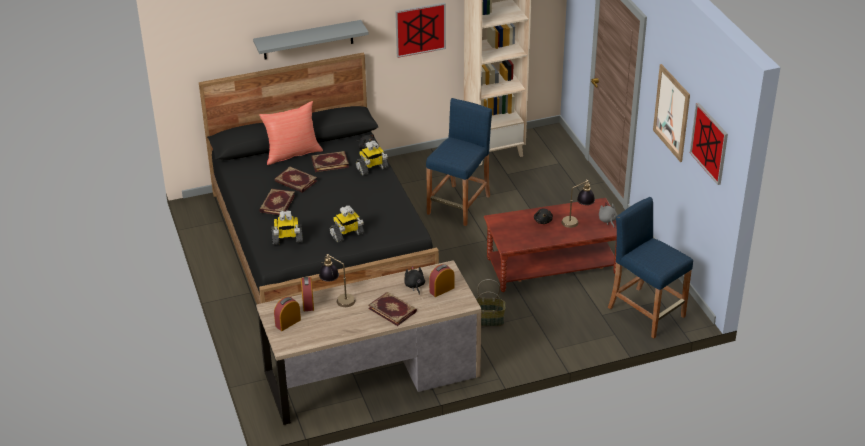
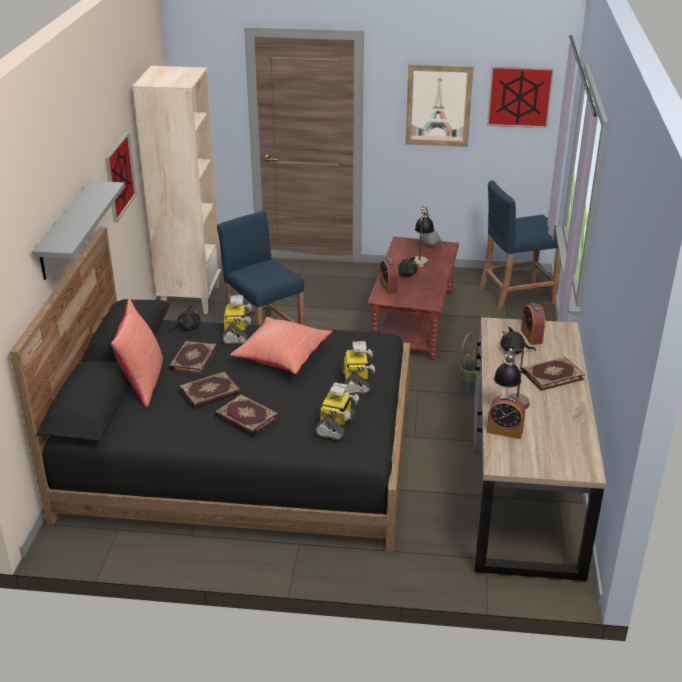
camera: 65 degrees left, 5 degrees down
alarm clock [274,297,301,331] -> alarm clock moved to [380,258,399,294]
none -> red pillow [230,317,332,374]

